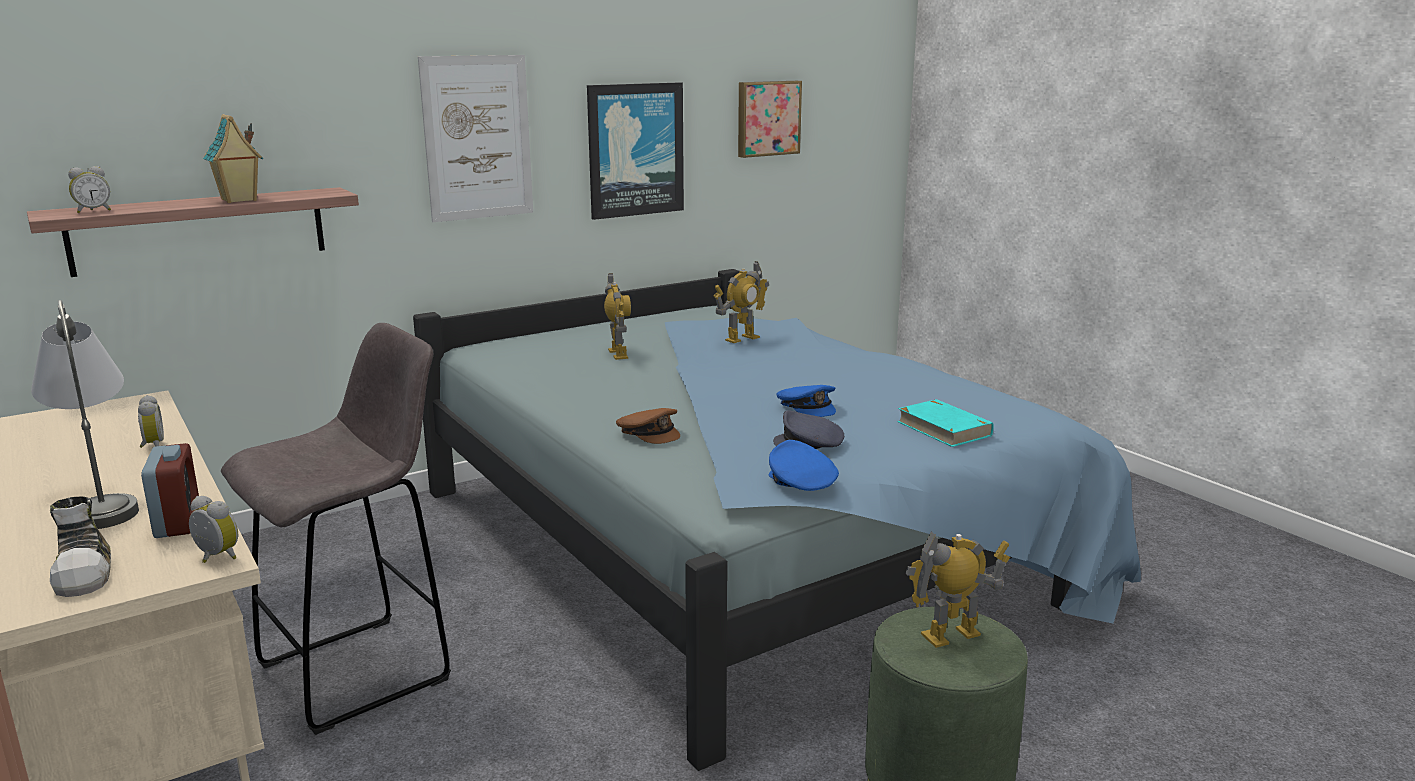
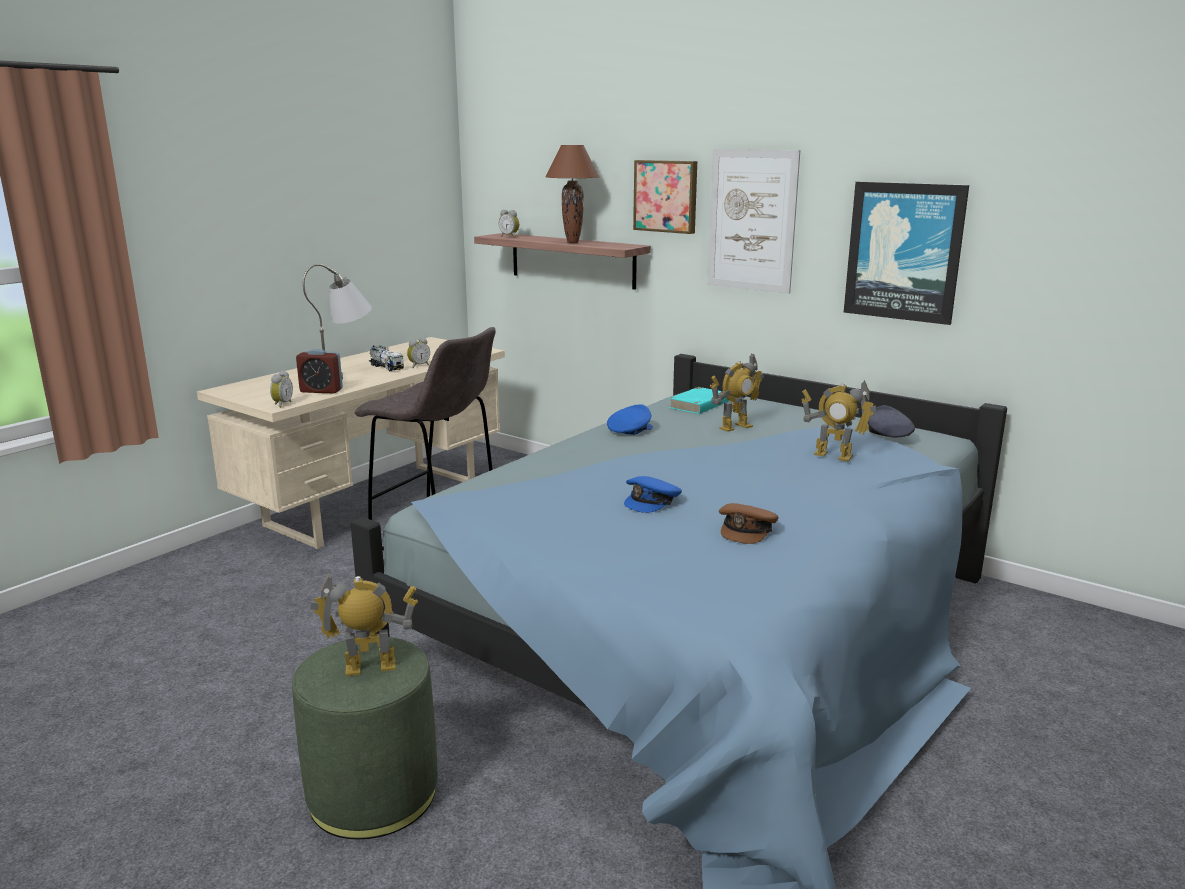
camera: 70 degrees right, 0 degrees up
shoe [50,496,111,597] -> none
alarm clock [141,443,199,538] -> alarm clock turned 45 degrees clockwise [296,349,343,394]
toy house [203,114,263,203] -> brown table lamp [545,145,600,243]
brown cap [616,408,680,444] -> brown cap moved to [719,503,779,544]
picture [738,81,802,158] -> picture moved to [633,160,697,234]
blue cap [769,440,839,491] -> blue cap moved to [607,404,653,435]
grey cap [773,410,844,449] -> grey cap moved to [868,405,915,437]
turquoise book [897,399,993,447] -> turquoise book moved to [669,387,729,414]
toy robot [905,532,1010,648] -> toy robot turned 60 degrees counterclockwise [310,572,418,676]
none -> toy truck [369,345,404,371]

